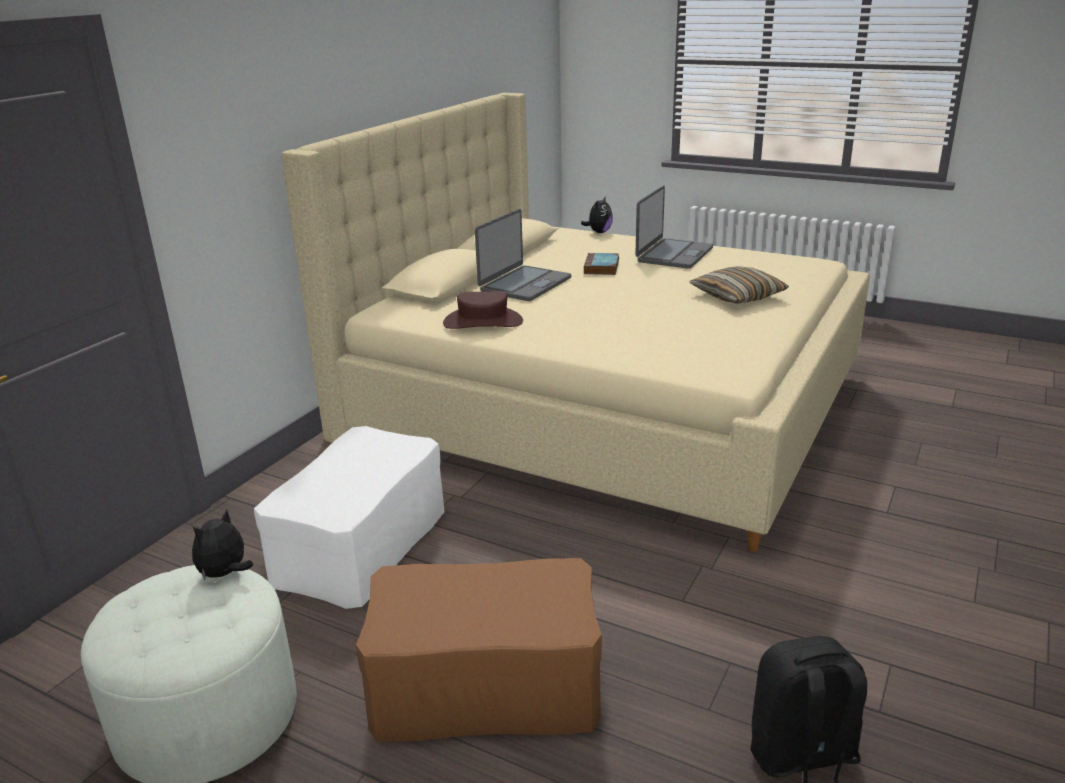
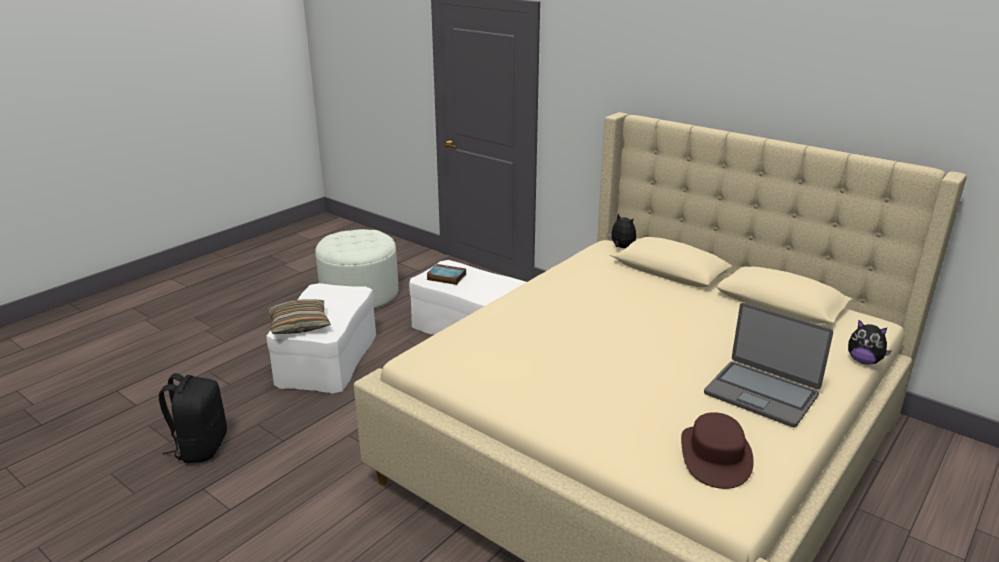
camera: 100 degrees right, 0 degrees up
plush toy [192,509,253,580] -> plush toy moved to [607,213,636,248]
brown ottoman [356,558,602,741] -> white ottoman [266,283,376,394]
brown hat [443,291,523,329] -> brown hat moved to [681,412,754,489]
laptop [475,209,571,301] -> none
book [584,253,619,275] -> book moved to [426,264,466,285]
pillow [689,266,789,304] -> pillow moved to [267,299,331,334]

